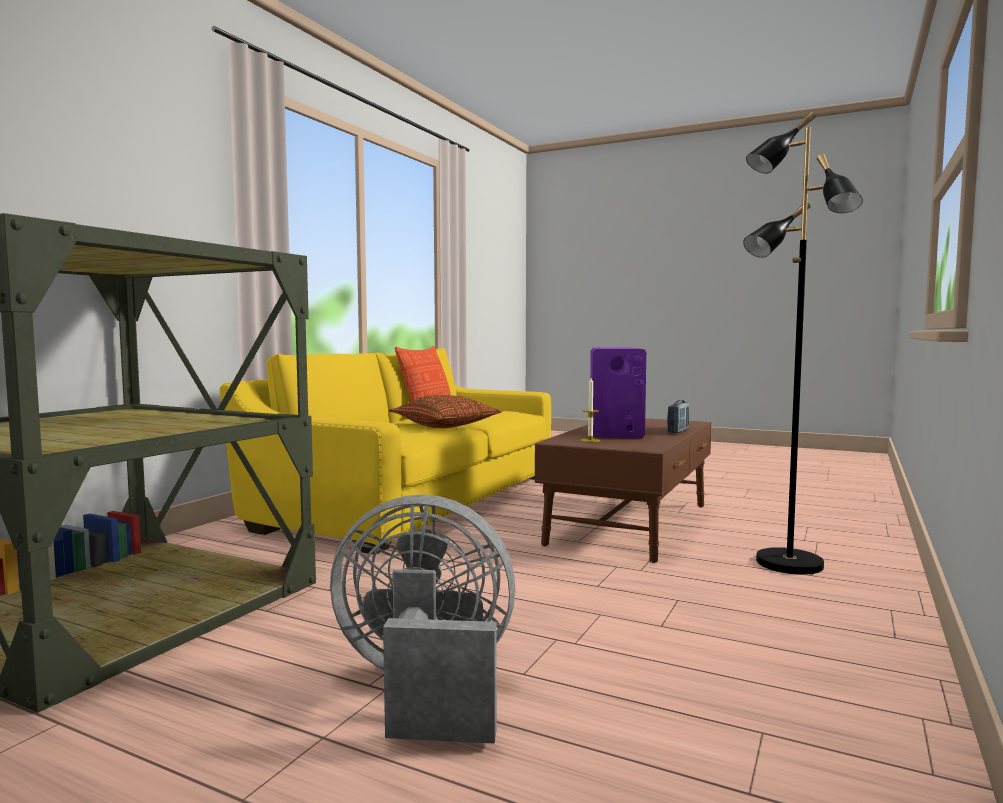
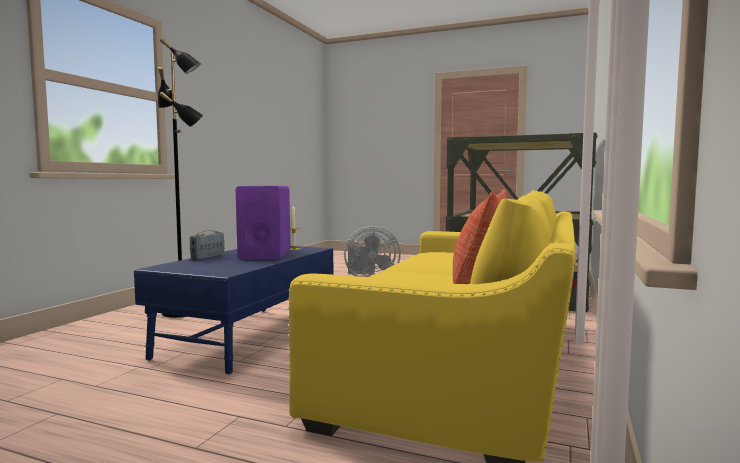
camera: 175 degrees right, 0 degrees up
brown pillow [389,395,502,428] -> none
brown coffee table [535,418,711,563] -> blue coffee table [134,246,334,374]

